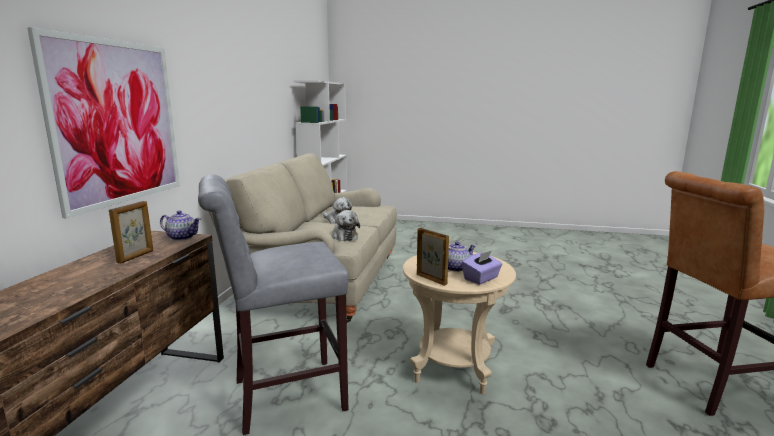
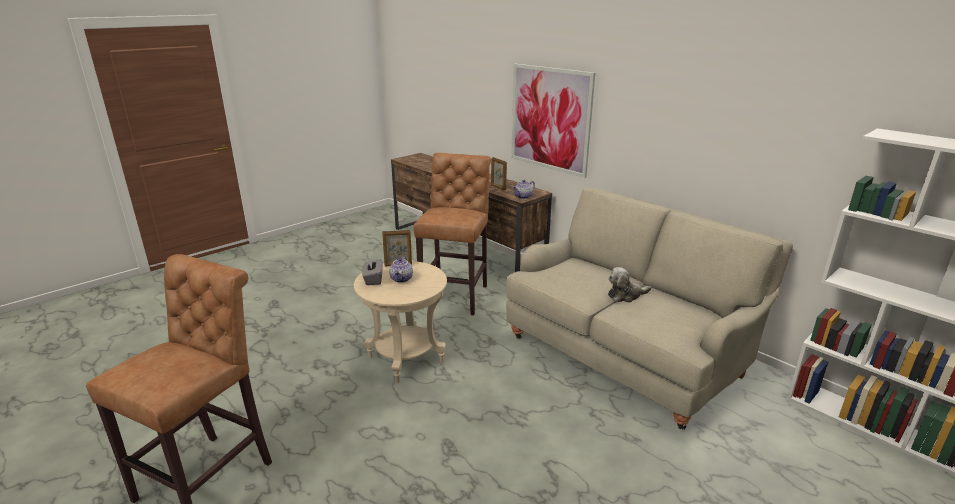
camera: 125 degrees right, 10 degrees up
grey stool [198,174,349,435] -> brown stool [413,153,491,315]
plush toy [332,210,360,241] -> none
purple tissue box [462,251,503,285] -> grey tissue box [362,257,382,285]

